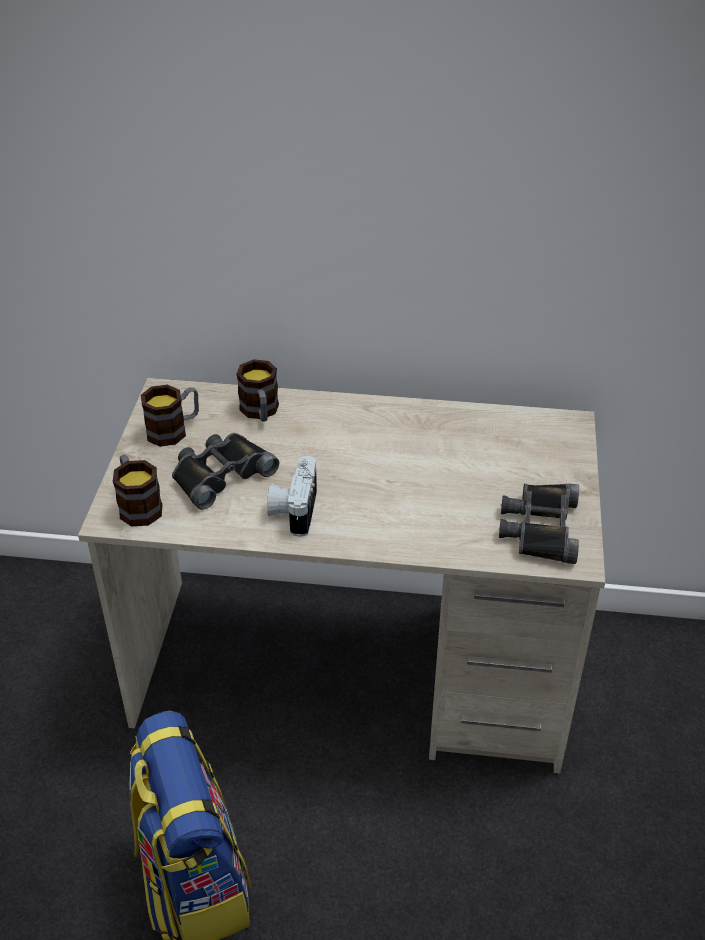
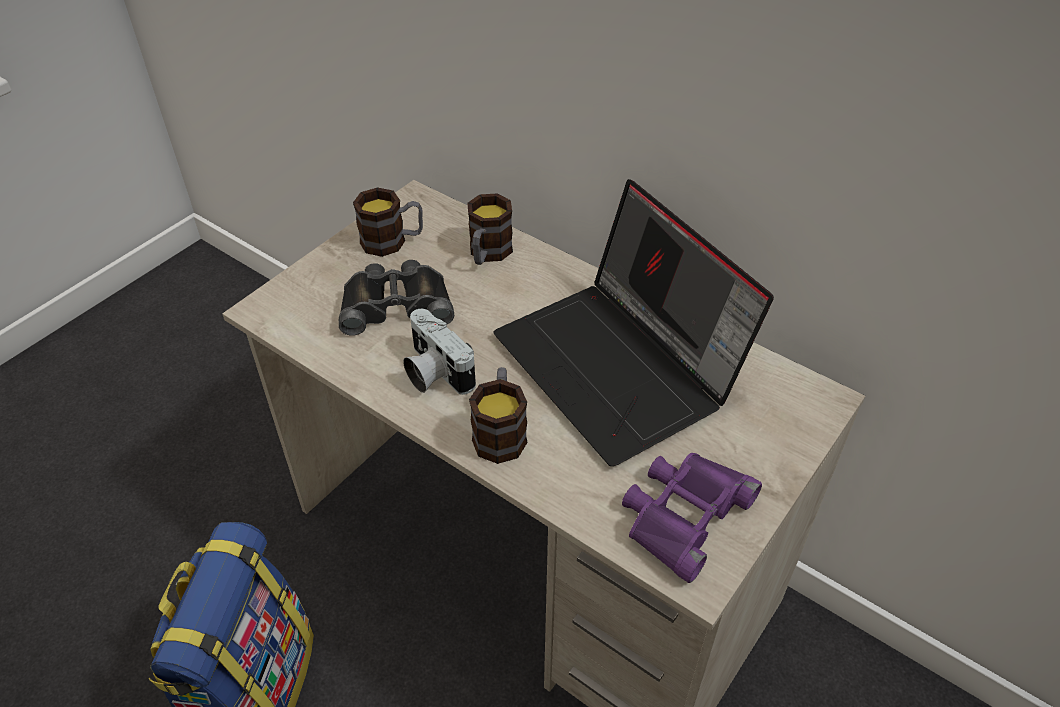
camera: 30 degrees right, 5 degrees up
mug [113,455,162,526] -> mug moved to [469,367,528,464]
camera [267,456,317,537] -> camera turned 75 degrees counterclockwise [403,309,476,395]
black binoculars [499,484,579,564] -> purple binoculars [622,453,762,583]
none -> laptop [493,179,774,466]

